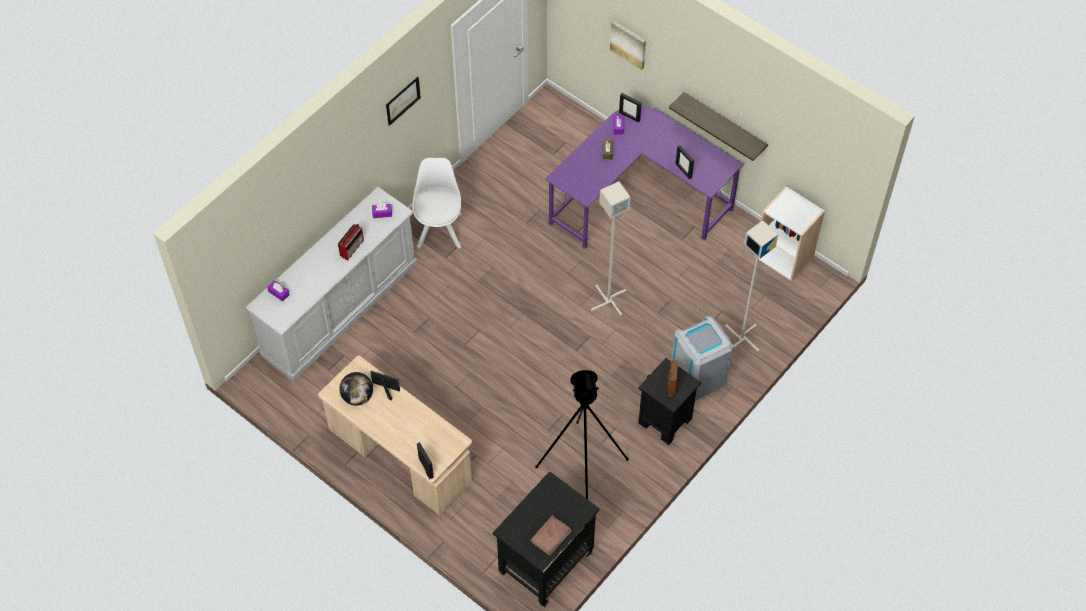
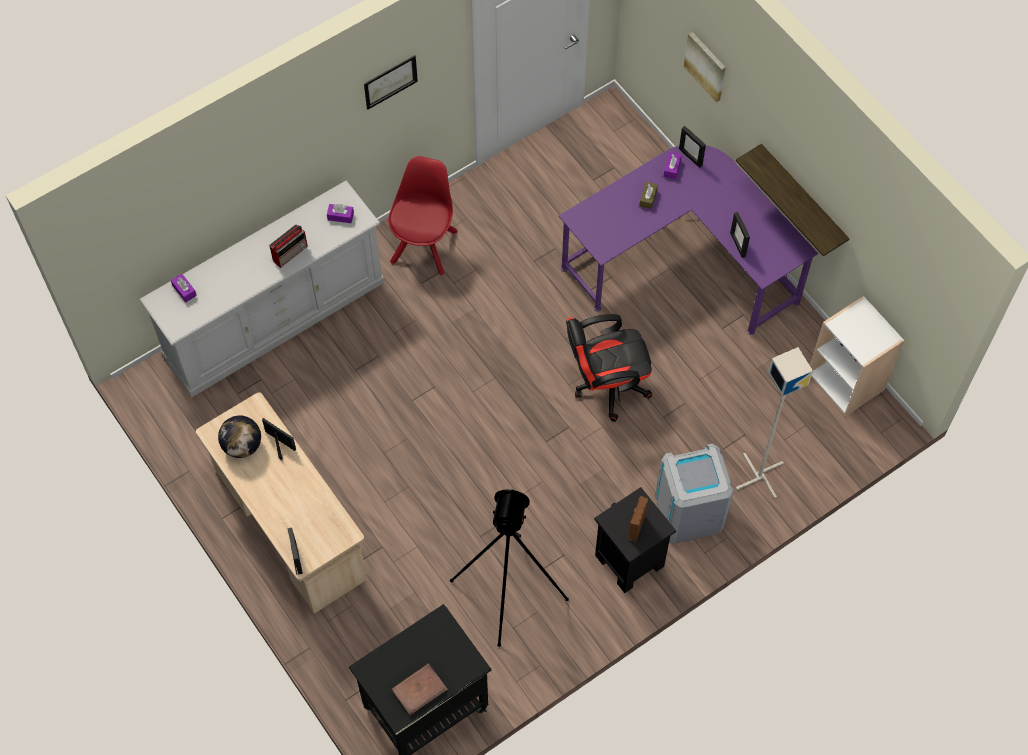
camera: 15 degrees right, 5 degrees up
white chair [412,158,462,249] -> red chair [388,156,458,275]
grey floor lamp [591,181,630,316] -> black office chair [566,314,652,422]

